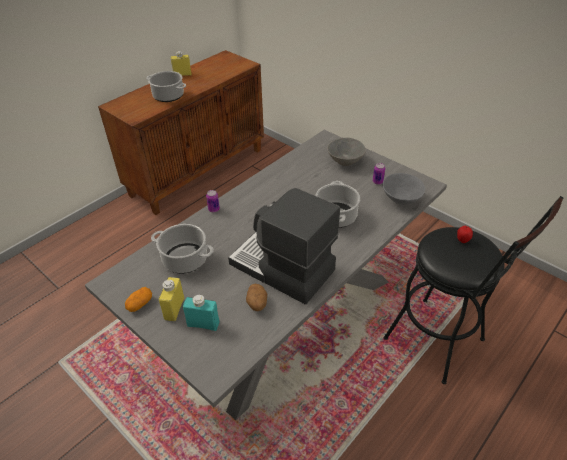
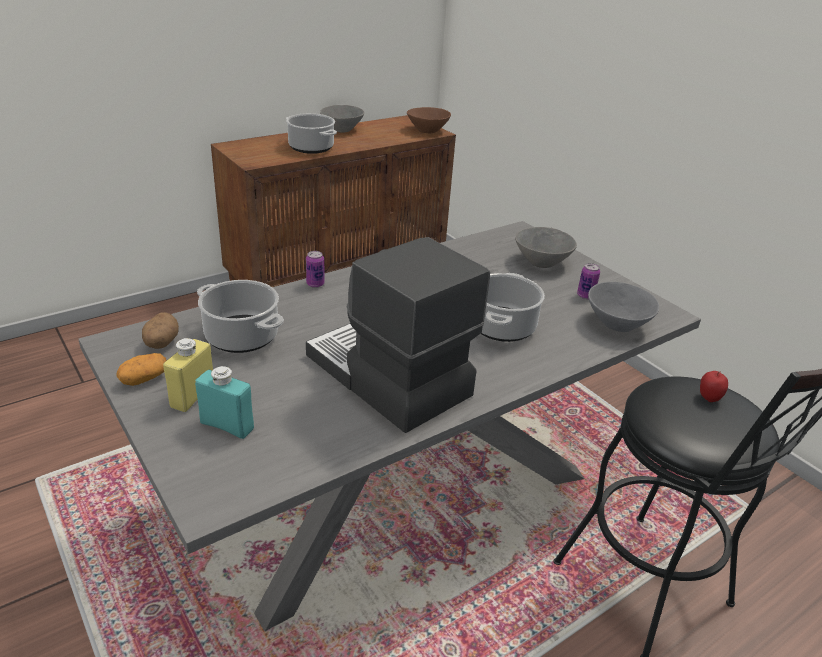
camera: 10 degrees right, 10 degrees down
yellow bottle [171,51,192,76] -> grey bowl [320,105,365,133]
potato [246,284,267,311] -> potato moved to [142,312,179,349]
none -> brown bowl [407,107,451,133]

